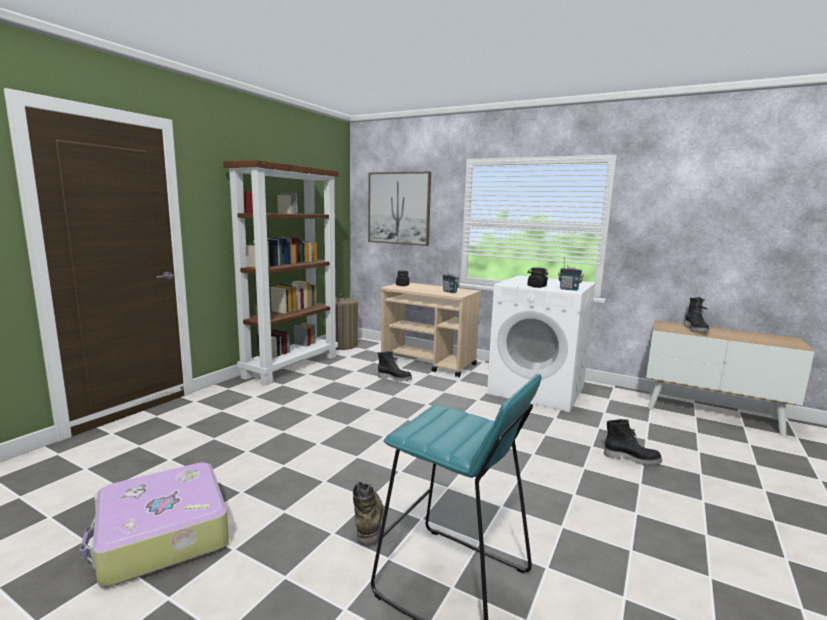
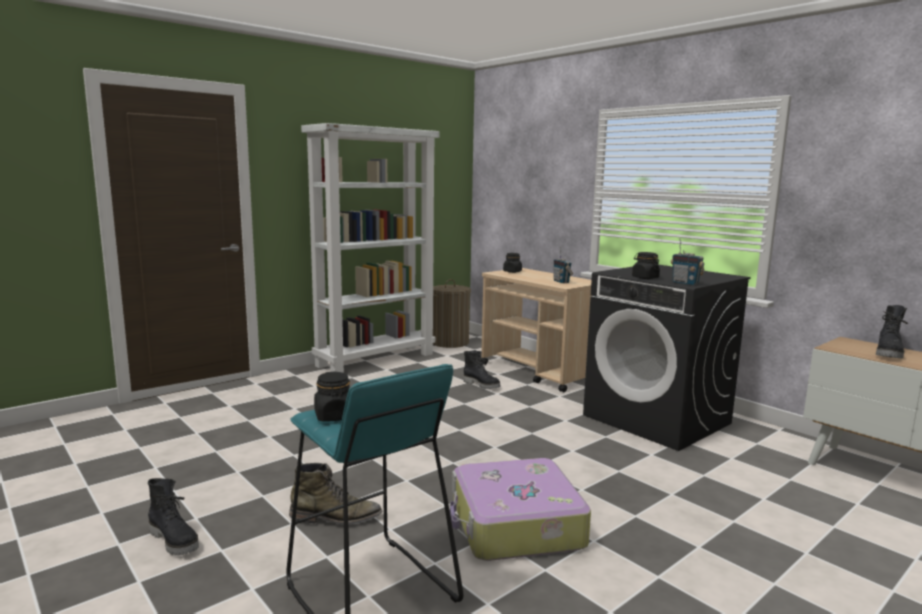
camera: 20 degrees right, 0 degrees up
suitcase [80,462,229,587] -> suitcase moved to [450,458,591,561]
brown bookcase [223,160,339,385] -> white bookcase [301,123,440,373]
green boot [353,481,384,545] -> green boot turned 75 degrees clockwise [289,463,382,525]
picture [368,171,431,246] -> none
white washing machine [487,275,596,412] -> black washing machine [583,265,750,451]
black boot [604,419,662,465] -> black boot moved to [148,478,199,555]
none -> black jar [314,371,350,422]

